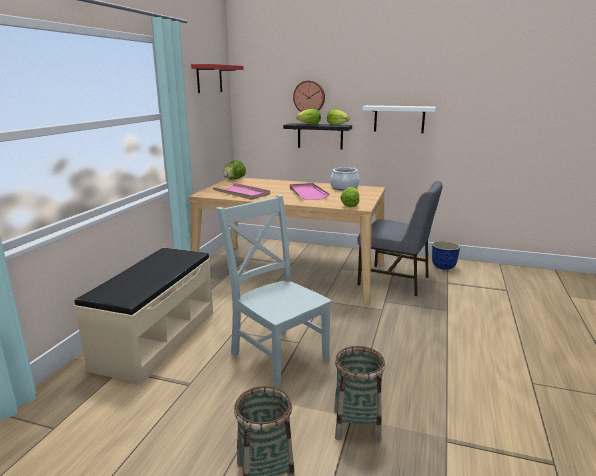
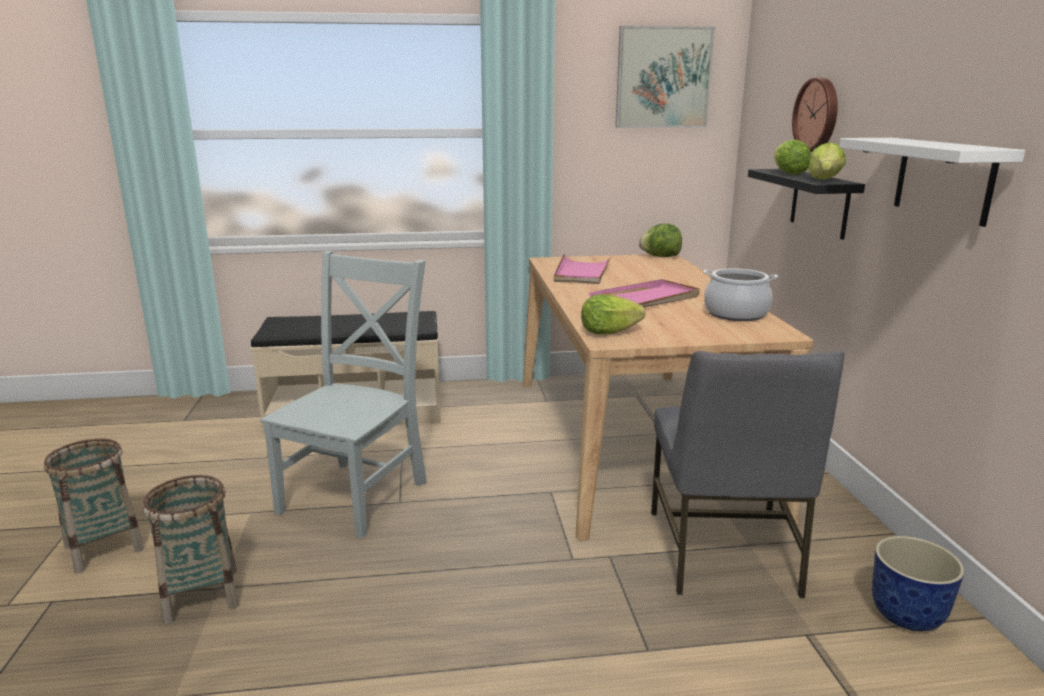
camera: 65 degrees right, 0 degrees up
red shelf [191,64,244,93] -> picture [615,26,715,128]

